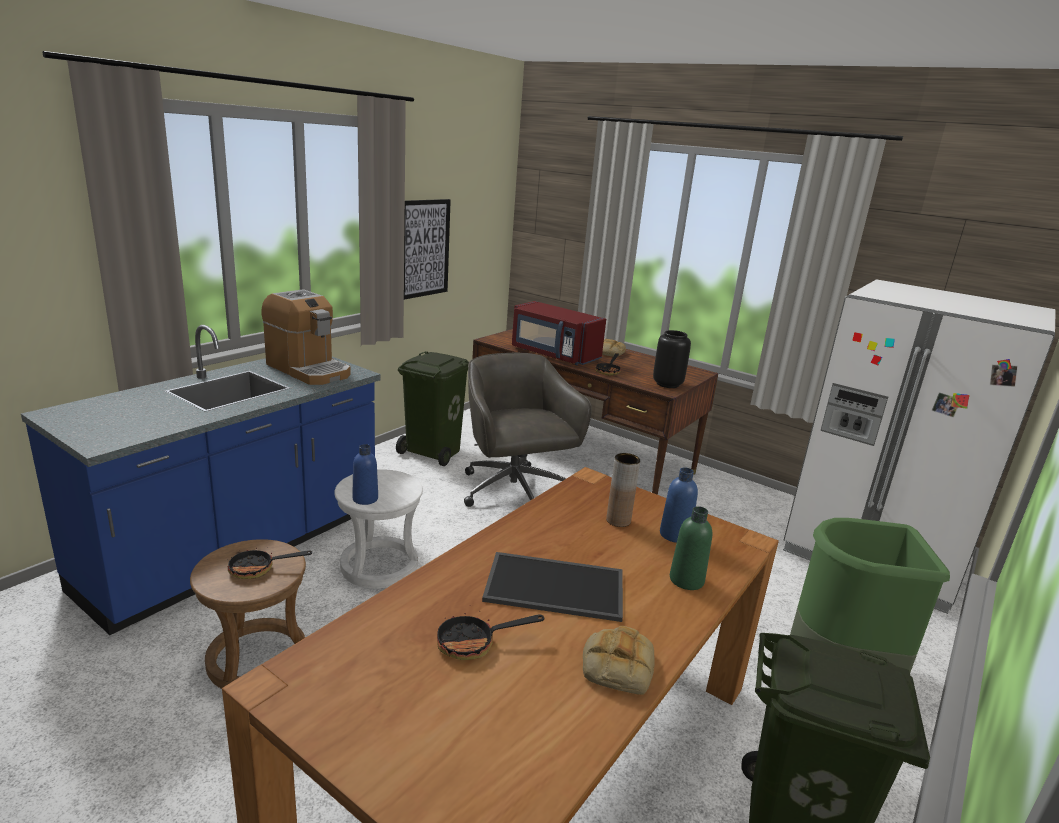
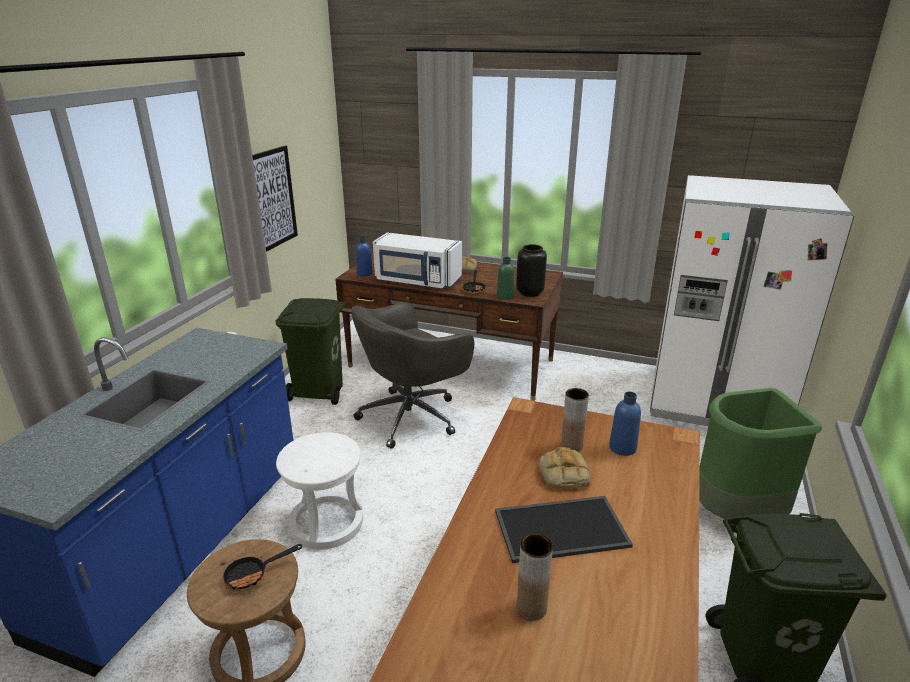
camera: 15 degrees left, 5 degrees up
coffee machine [261,289,351,385] -> none
blue bottle [352,444,378,505] -> blue bottle moved to [356,237,373,276]
frying pan [437,611,544,660] -> brown vase [517,534,553,621]
grey office chair [464,353,592,507] -> grey office chair turned 90 degrees counterclockwise [352,302,474,449]
red microwave [512,301,606,365] -> white microwave [373,232,462,289]
bread [583,626,655,695] -> bread moved to [539,447,591,488]
green bottle [670,506,712,590] -> green bottle moved to [497,257,514,300]

